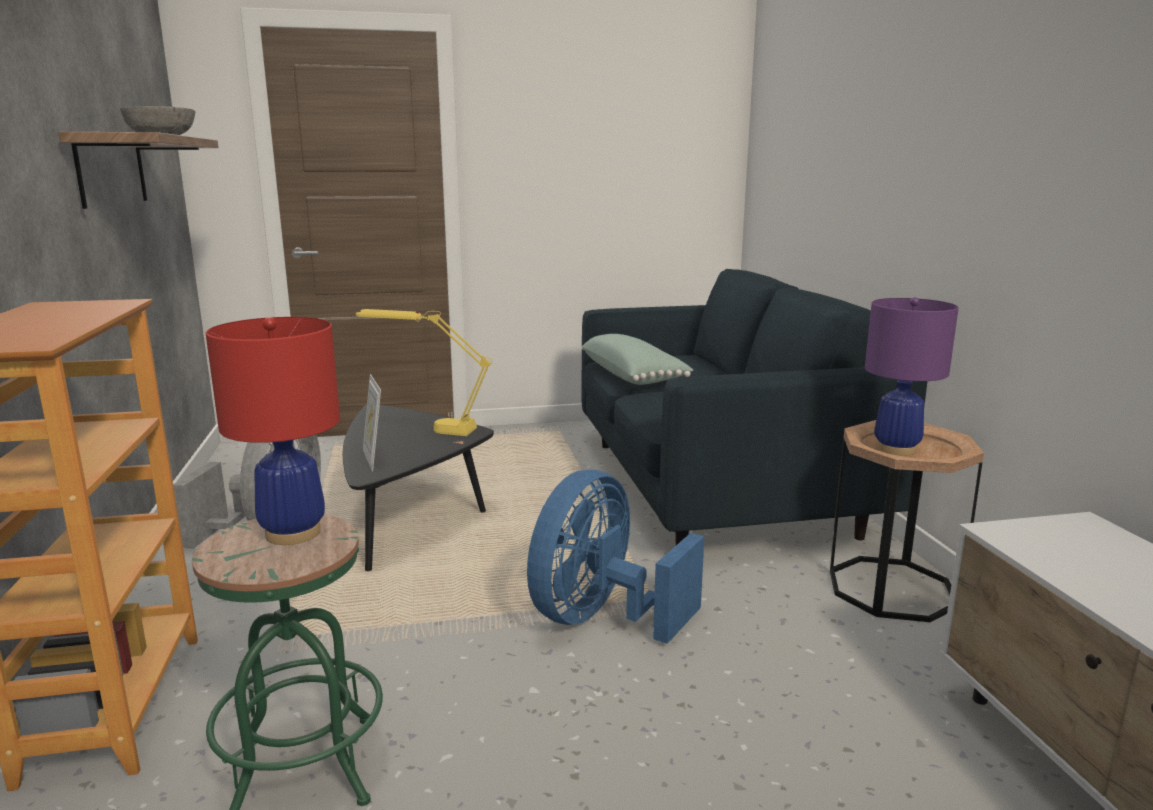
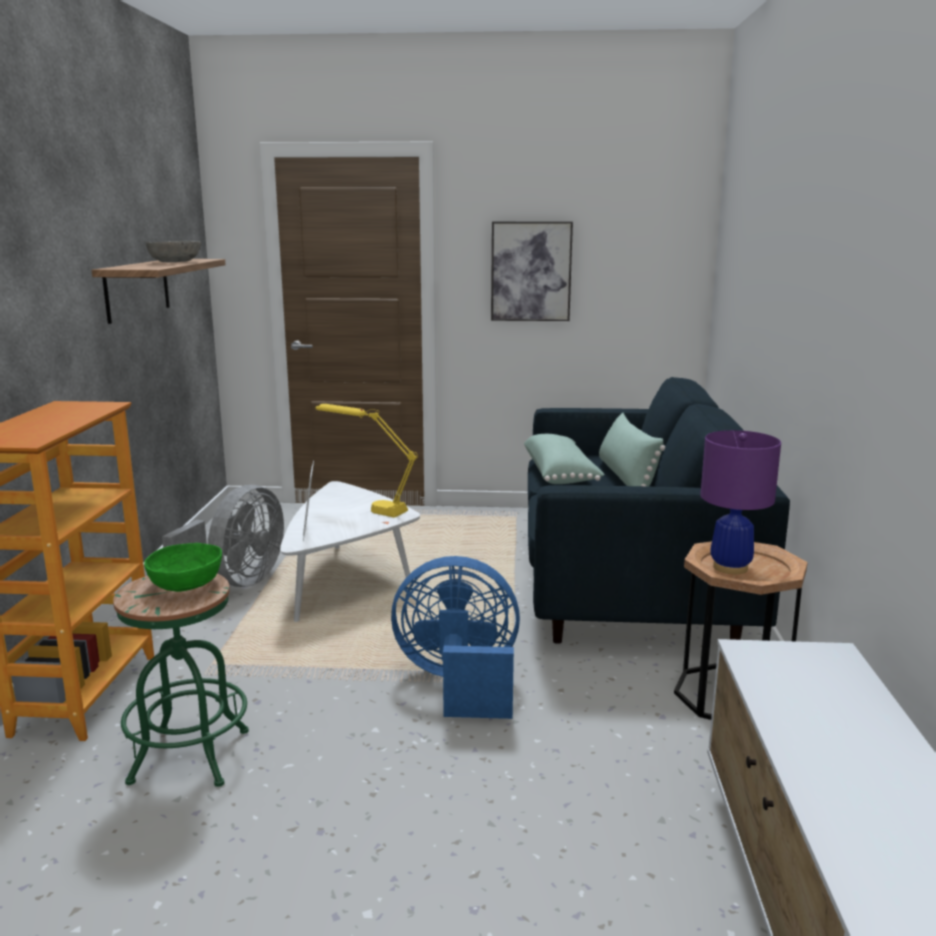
camera: 15 degrees right, 0 degrees up
red table lamp [206,317,340,545] -> green bowl [144,543,222,592]
black coffee table [343,405,494,571] -> white coffee table [280,481,420,622]
blue fan [527,470,704,644] -> blue fan turned 45 degrees clockwise [391,556,520,719]
none -> picture [491,221,573,321]
none -> green pillow [599,413,665,486]

